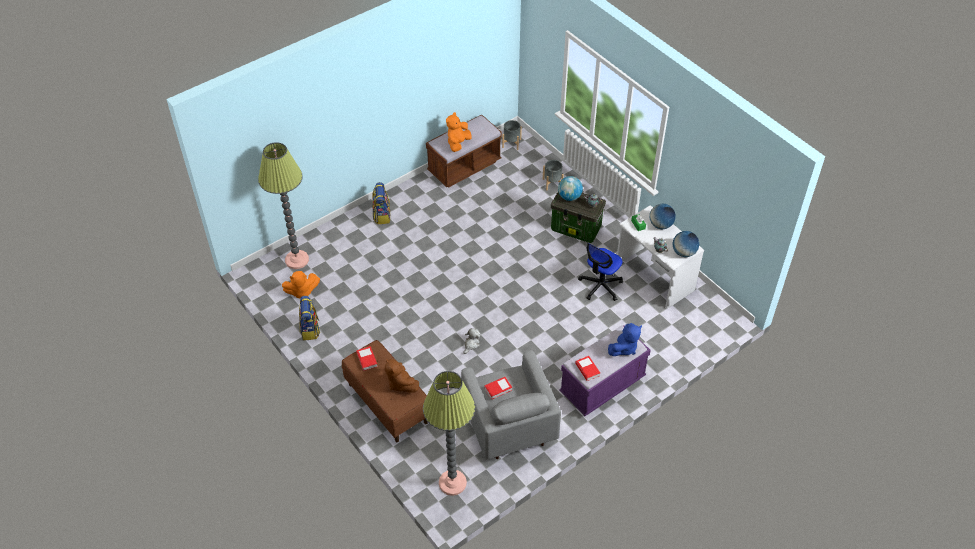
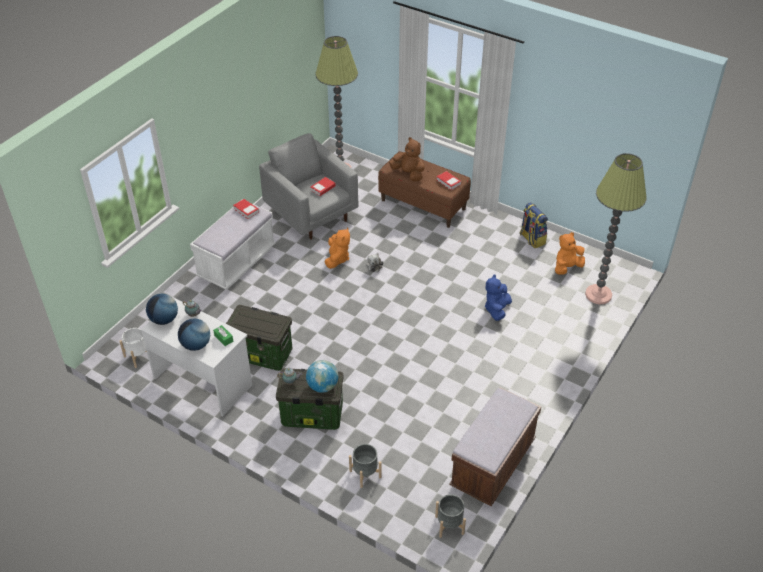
camera: 160 degrees right, 5 degrees down
backpack [372,182,391,224] -> none
orange plush toy [446,112,472,152] -> orange plush toy moved to [325,227,350,269]
purple bench [559,325,651,416] -> white bench [190,199,275,290]
office chair [578,243,623,301] -> storage box [226,305,292,371]
blue plush toy [608,323,642,356] -> blue plush toy moved to [485,275,512,321]
none -> white planter [119,328,147,368]

